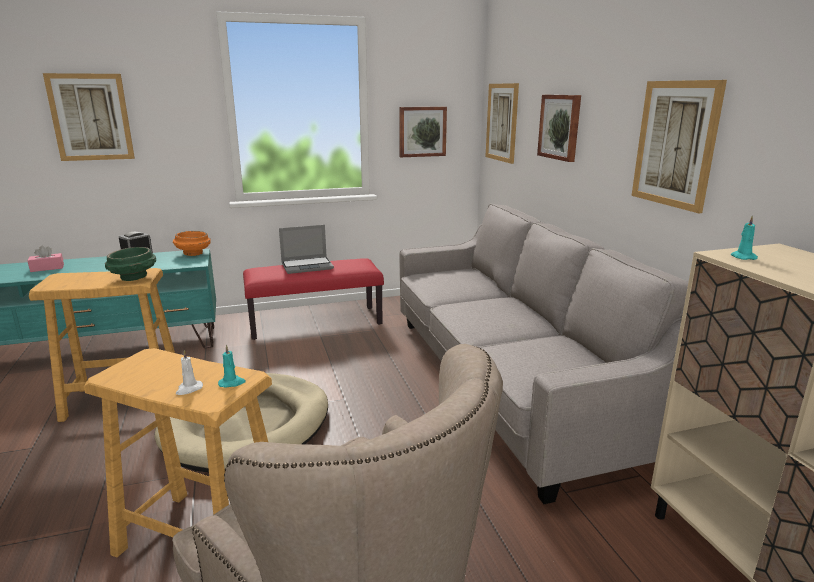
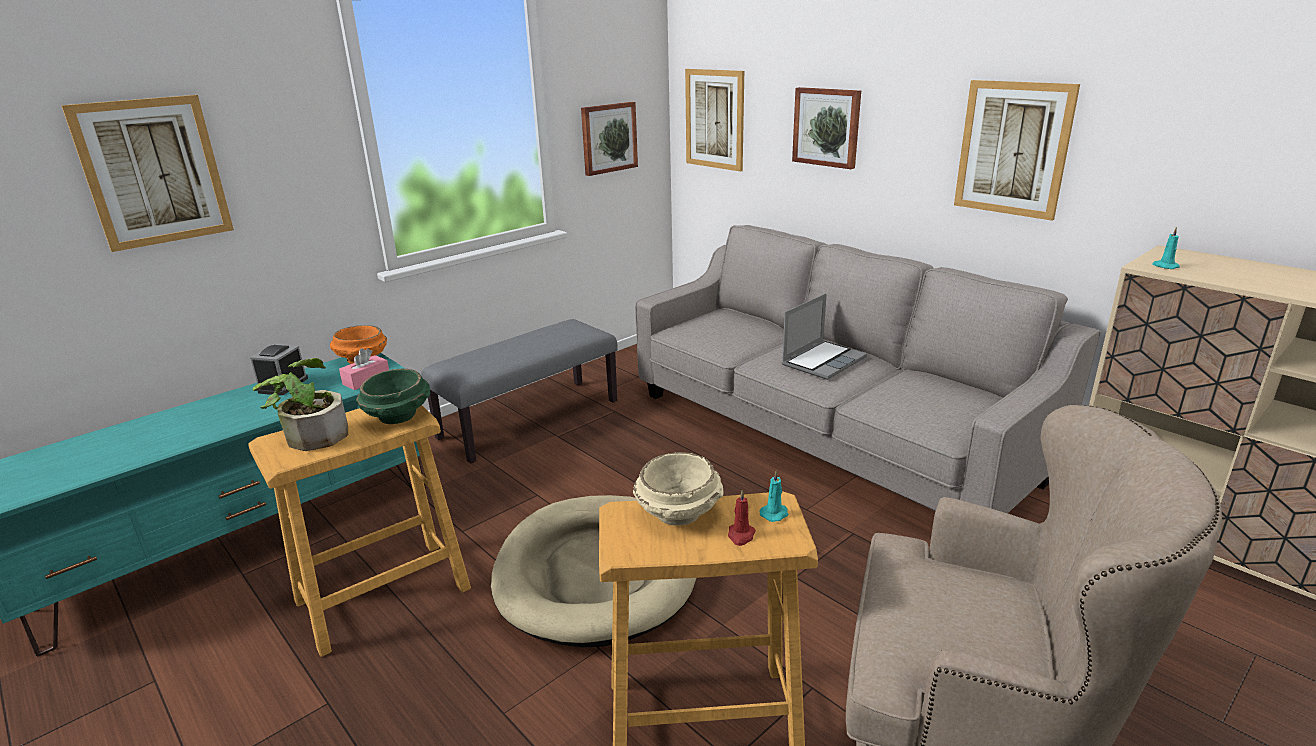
camera: 25 degrees left, 5 degrees up
pink tissue box [27,246,64,272] -> pink tissue box moved to [339,348,389,390]
white candle [176,350,203,395] -> red candle [728,490,756,546]
red bench [243,258,384,340] -> grey bench [421,319,618,463]
laptop [279,225,334,274] -> laptop moved to [782,293,867,380]
none -> potted plant [253,358,348,451]
none -> beige bowl [633,452,723,526]

